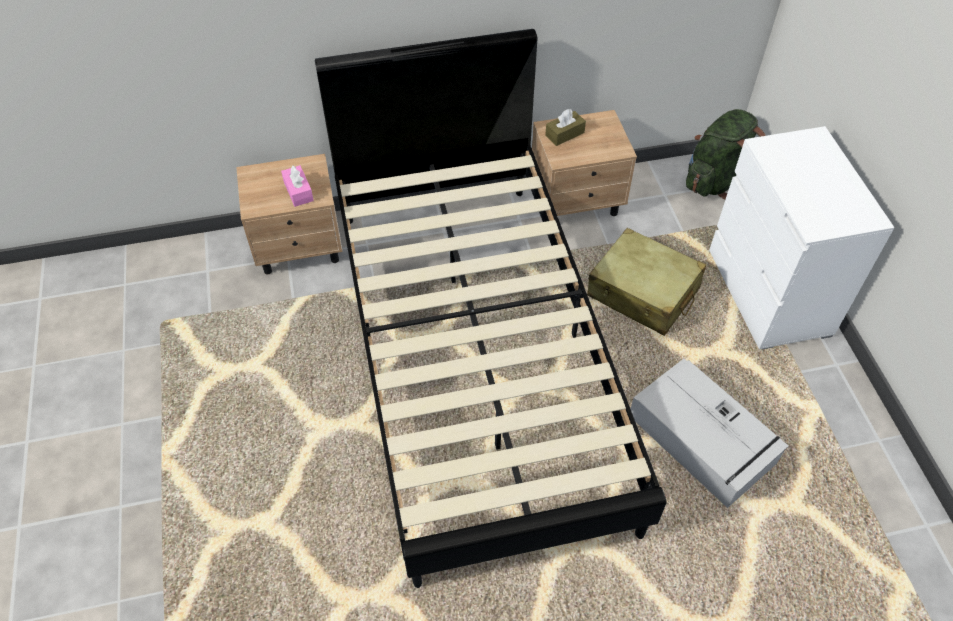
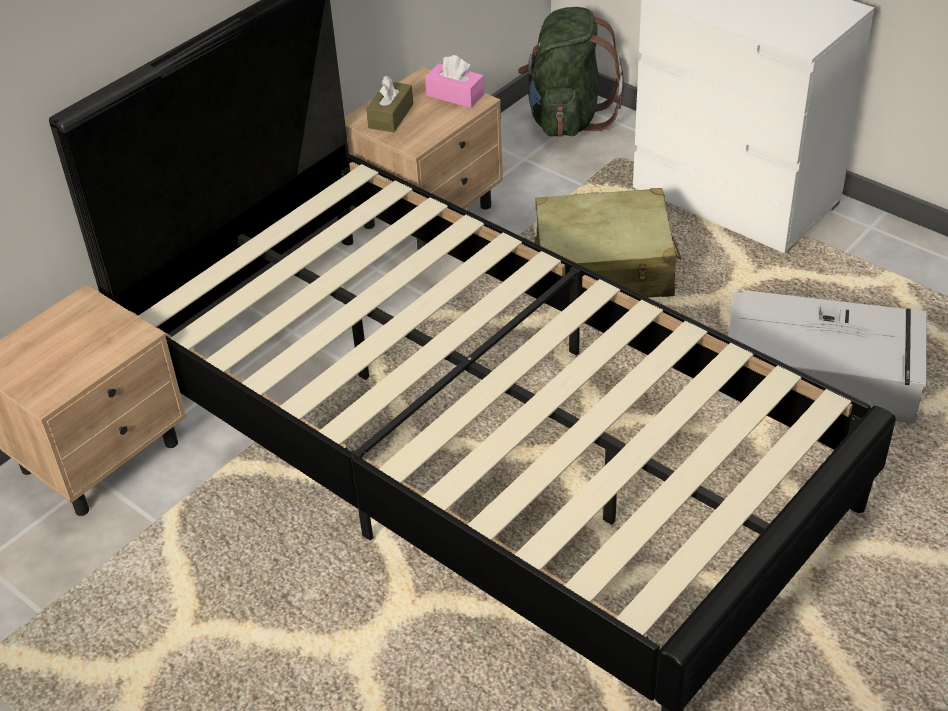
camera: 35 degrees left, 10 degrees down
pink tissue box [281,165,314,207] -> pink tissue box moved to [425,55,484,108]

